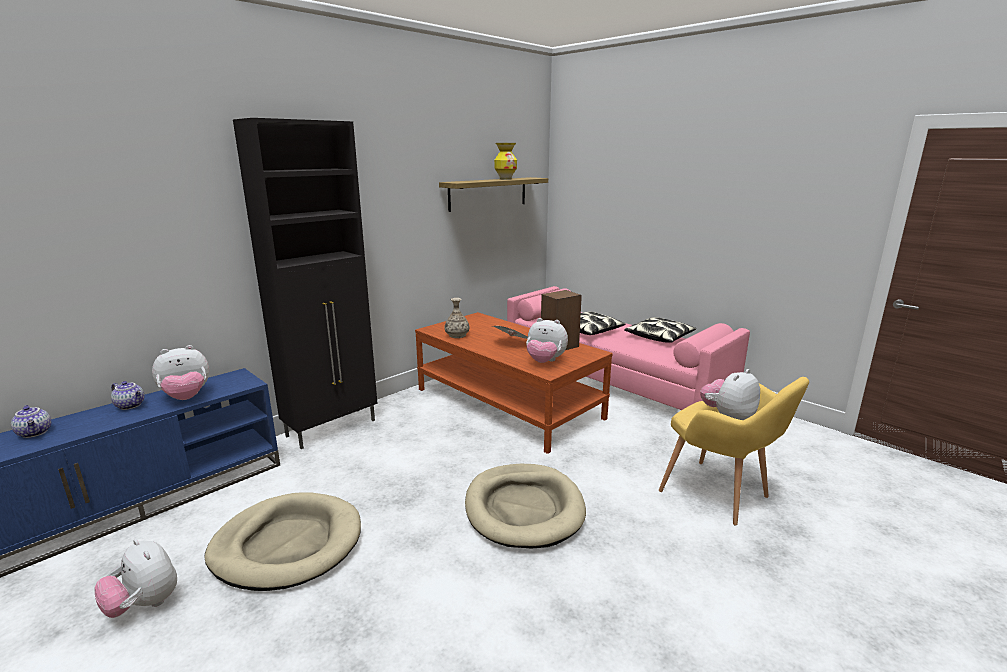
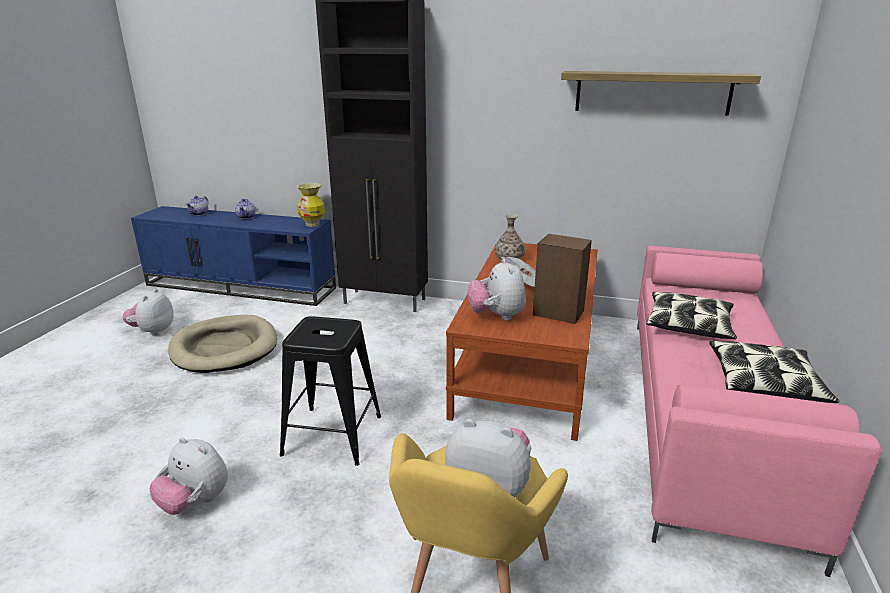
camera: 60 degrees right, 5 degrees up
plush toy [152,345,209,400] -> plush toy moved to [150,438,228,515]
beige dog bed [465,464,586,548] -> black stool [280,316,381,466]
vase [494,143,517,180] -> vase moved to [297,183,325,227]

